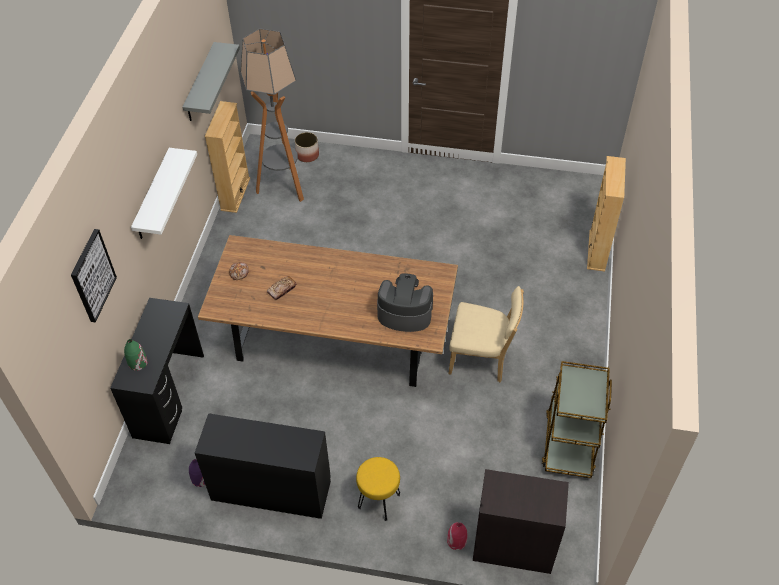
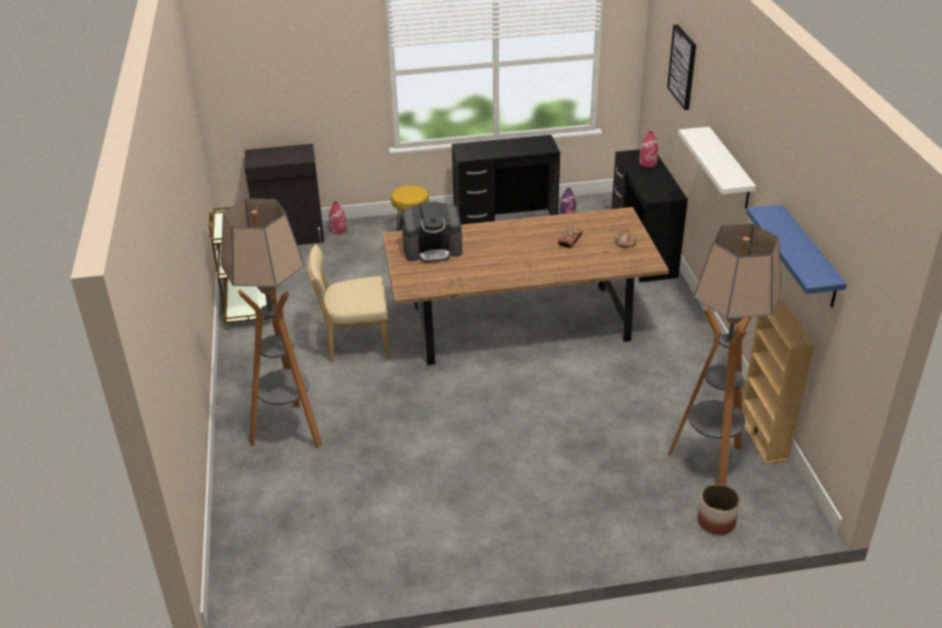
camera: 160 degrees right, 15 degrees down
green vase [124,339,148,371] -> red vase [639,131,658,167]
grey shelf [183,42,240,121] -> blue shelf [746,204,847,308]
beige bookcase [587,156,626,271] -> none
none -> floor lamp [221,198,322,448]

